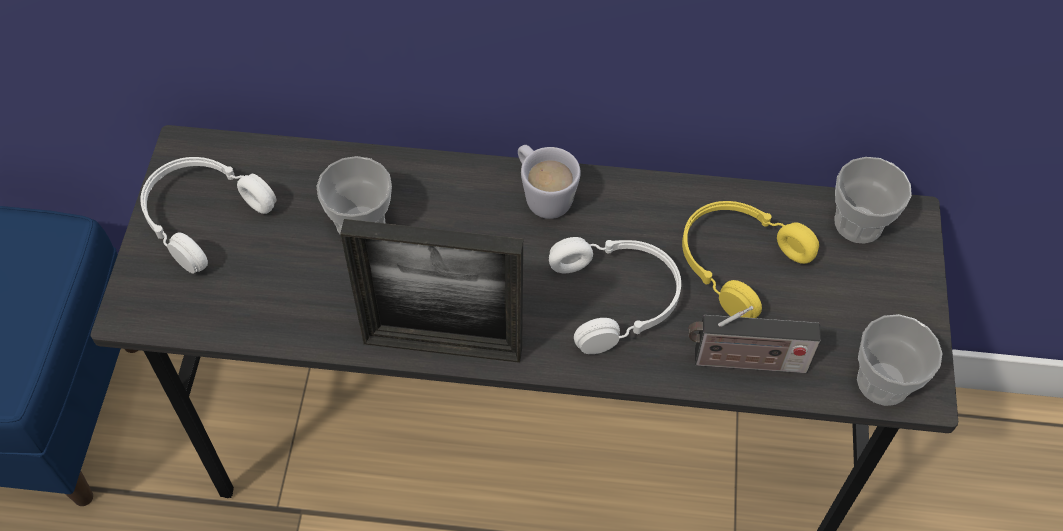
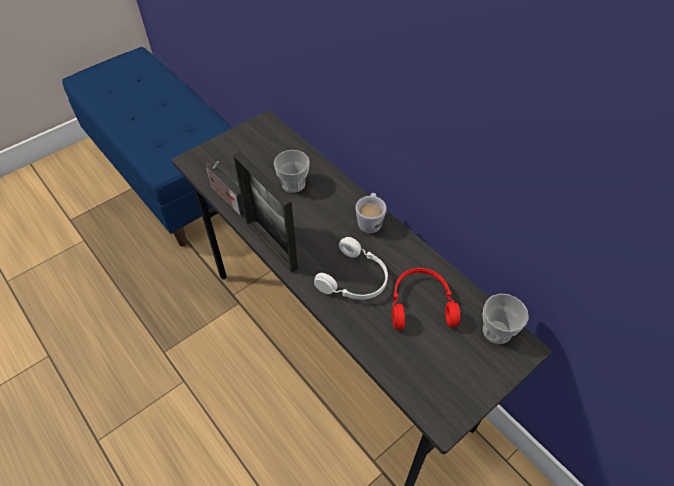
camera: 45 degrees right, 5 degrees down
white headphones [140,157,276,274] -> none
yellow headphones [682,201,819,318] -> red headphones [392,268,460,330]
radio [689,306,821,373] -> radio moved to [206,161,245,216]
cup [857,314,943,406] -> none

